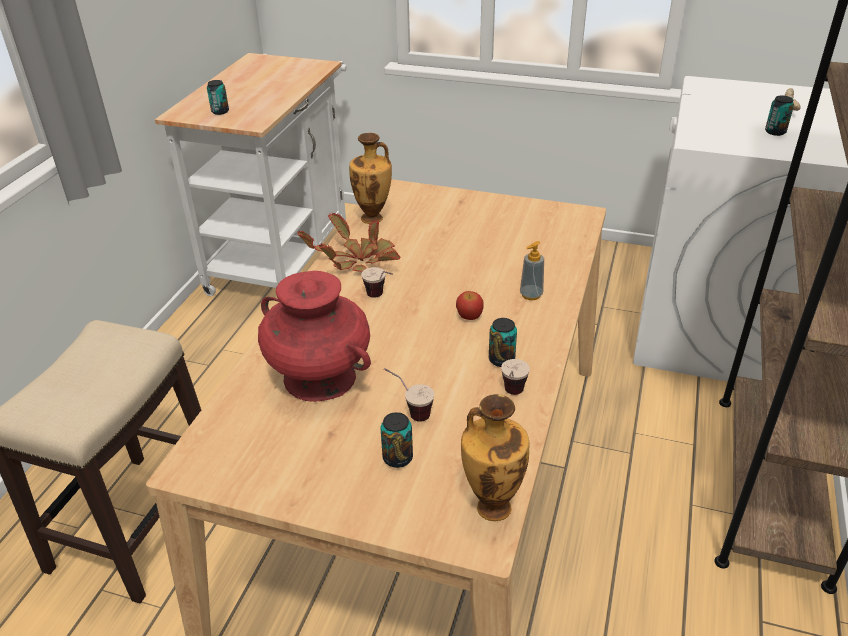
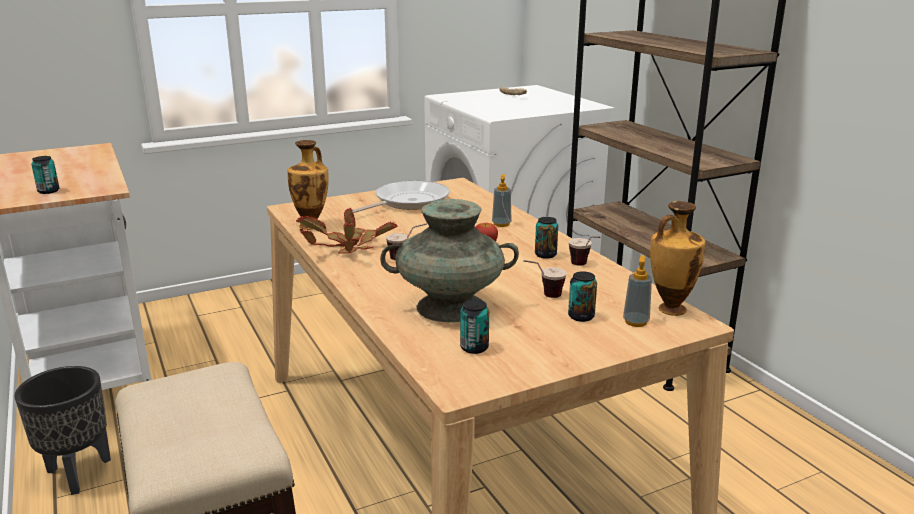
camera: 45 degrees left, 15 degrees down
red vase [258,271,371,402] -> turquoise vase [380,199,519,322]
can [765,96,794,136] -> can moved to [460,299,489,354]
none -> black planter [14,366,111,495]
none -> frying pan [352,180,450,213]
none -> soap dispenser [623,255,652,327]

